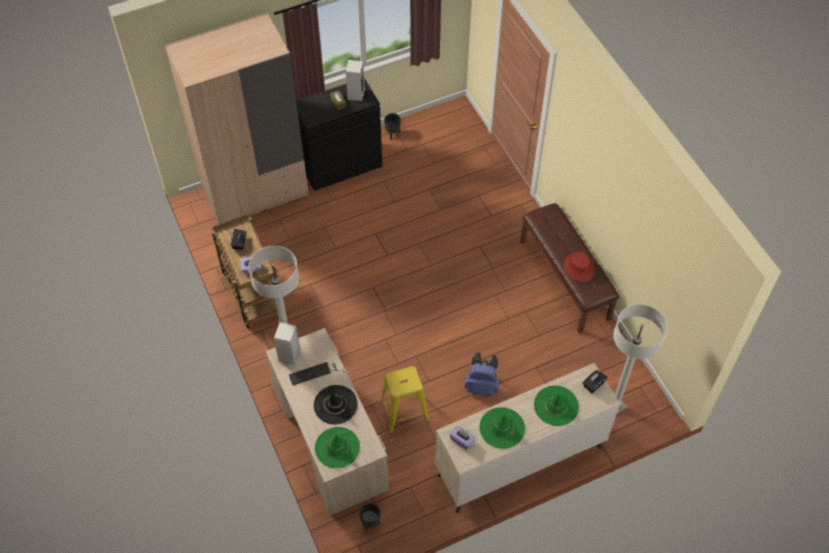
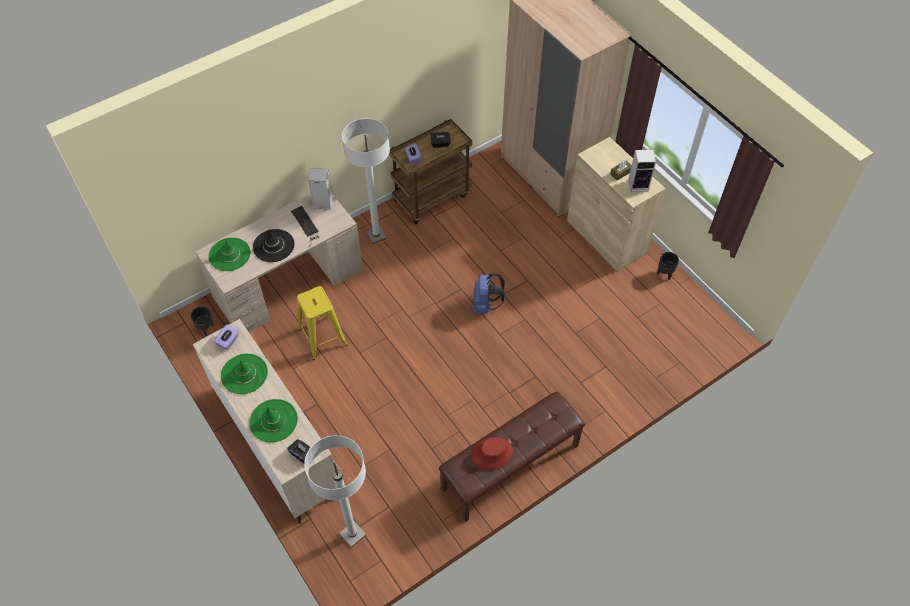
camera: 80 degrees right, 0 degrees up
black cabinet [296,78,382,191] -> beige cabinet [567,137,666,272]
blue backpack [465,352,499,397] -> blue backpack moved to [474,273,505,314]

